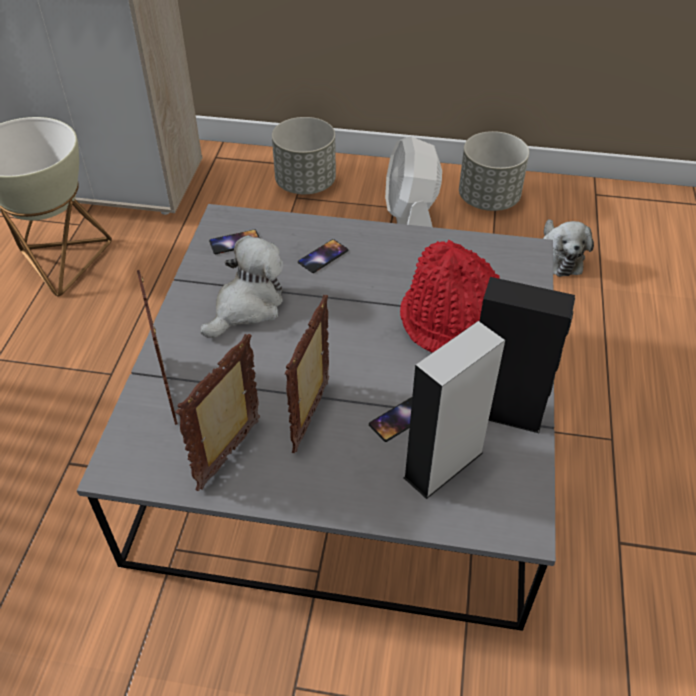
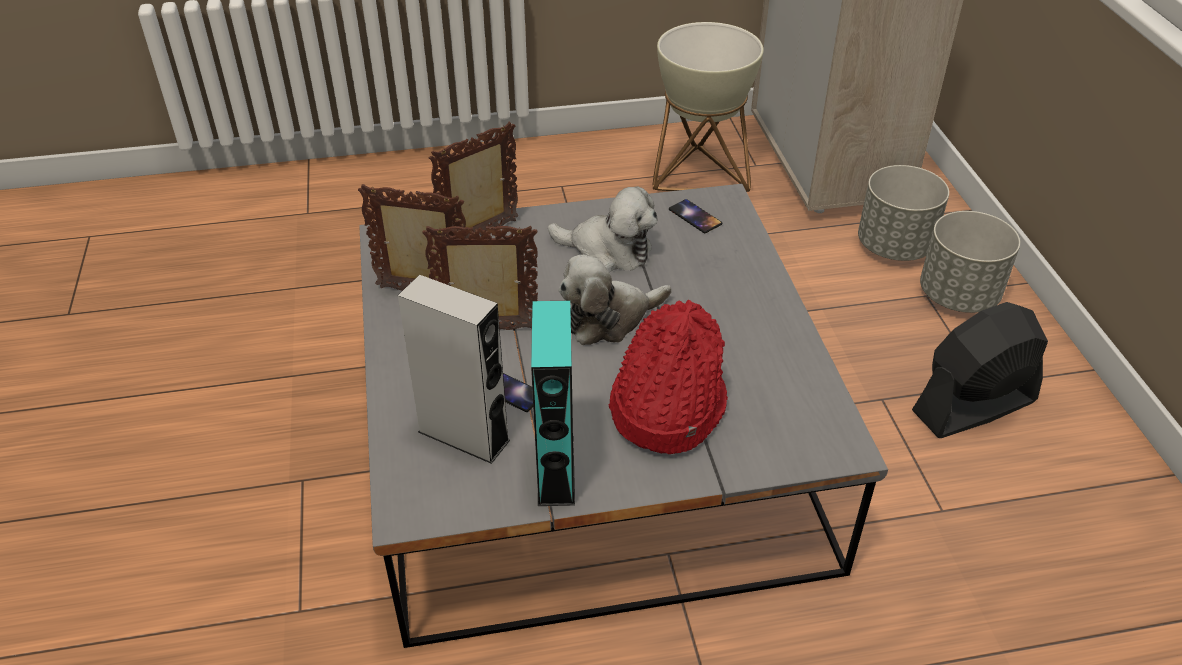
camera: 70 degrees right, 5 degrees down
phone [298,239,348,273] -> none
white fan [385,136,442,227] -> black fan [912,302,1048,438]
grey planter [459,131,529,211] -> grey planter moved to [858,165,949,261]
black speaker [479,277,575,433] -> turquoise speaker [531,301,575,506]
plush toy [543,219,594,277] -> plush toy moved to [558,255,672,345]

